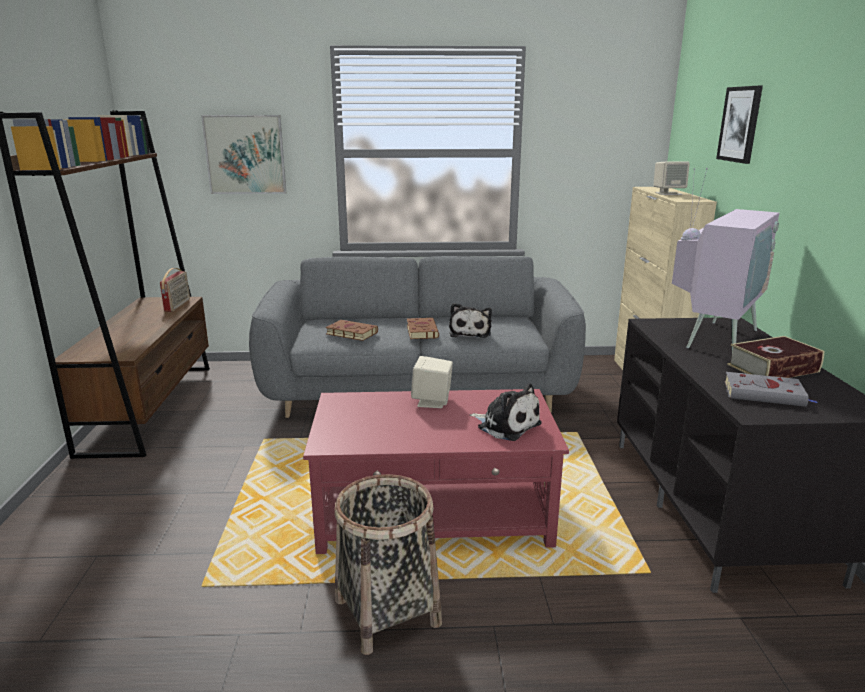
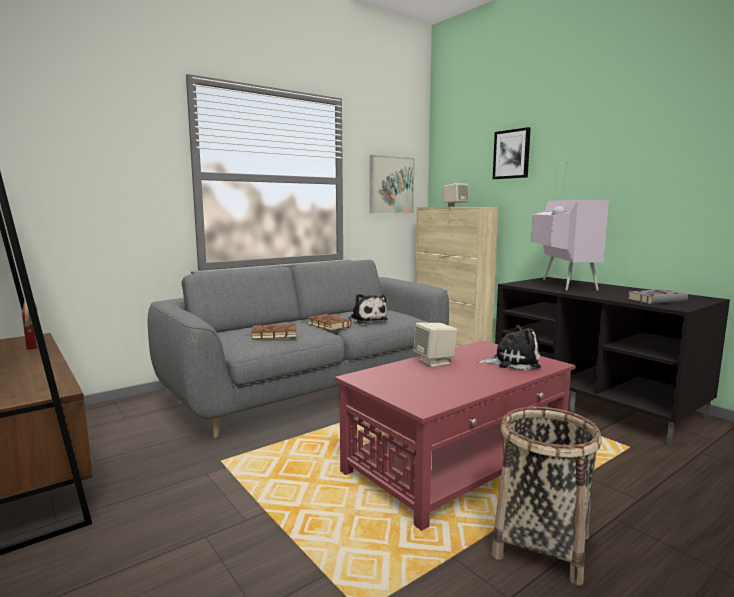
camera: 35 degrees left, 10 degrees down
picture [201,115,286,194] -> picture moved to [370,155,415,214]
book [727,336,824,378] -> none

